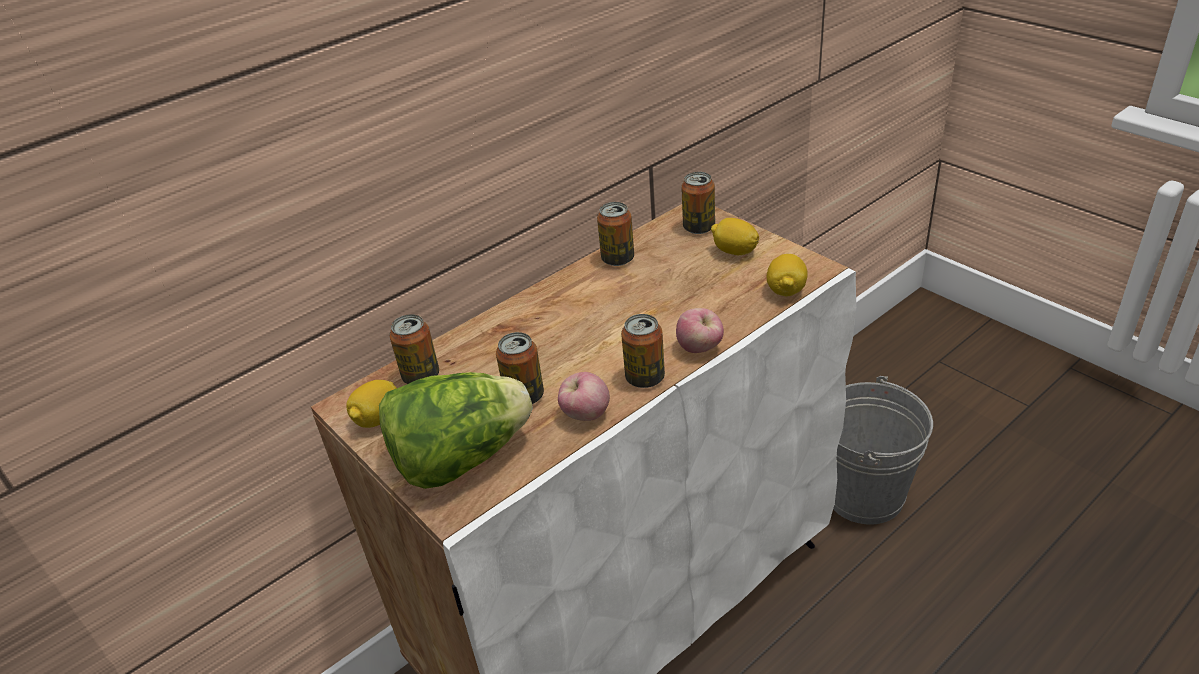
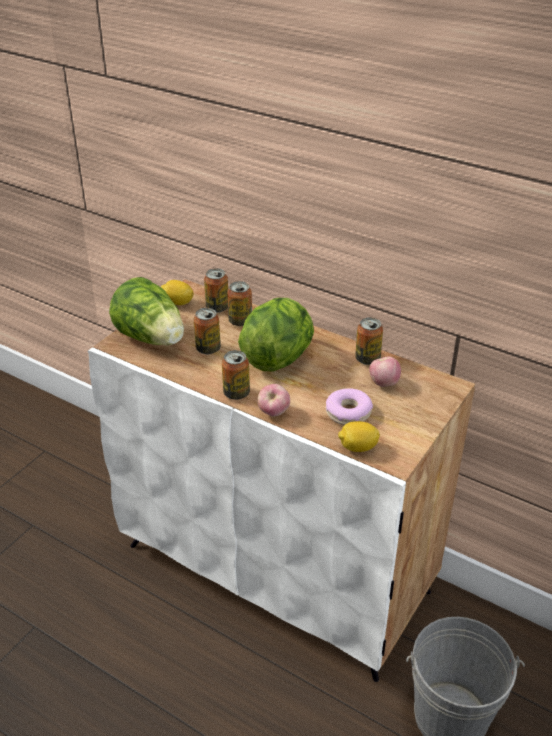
camera: 70 degrees right, 0 degrees up
apple [558,372,610,421] -> apple moved to [369,357,401,387]
can [681,172,715,234] -> can moved to [227,281,252,326]
lemon [711,218,759,255] -> none
none -> lettuce [238,298,314,372]
none -> donut [326,388,373,425]

